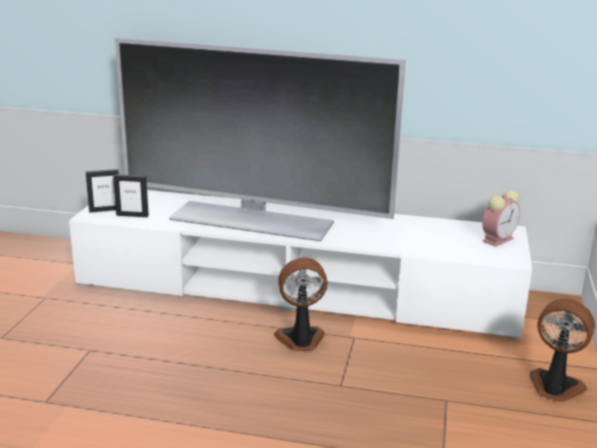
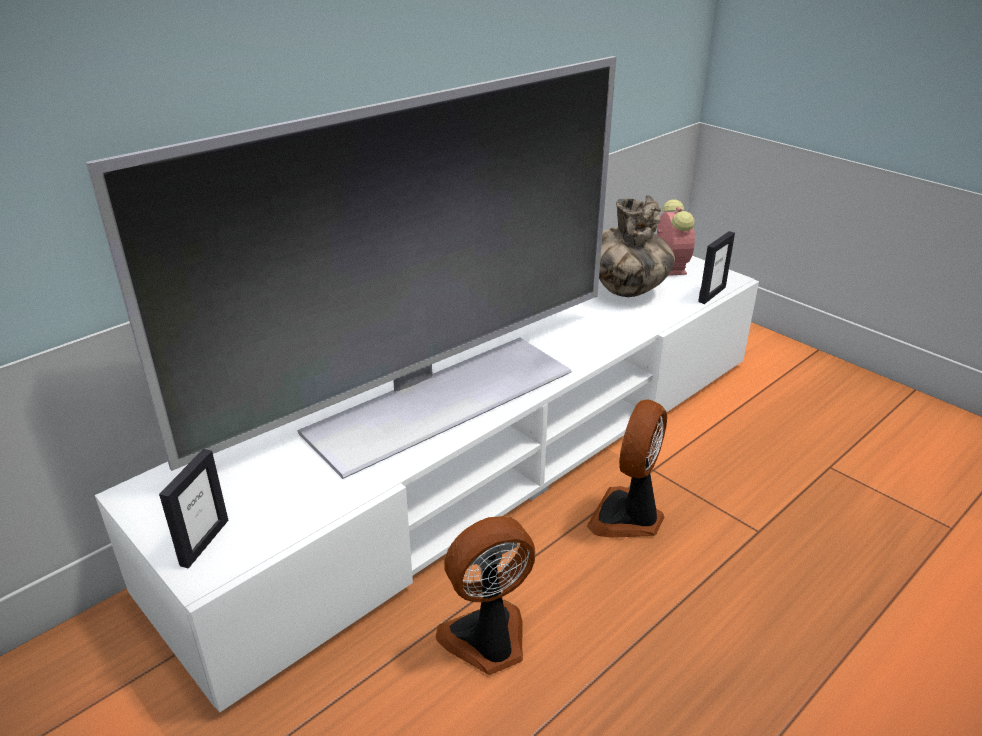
camera: 55 degrees left, 10 degrees up
picture frame [113,174,149,217] -> picture frame moved to [698,231,735,304]
fan [530,299,595,402] -> fan moved to [436,516,535,675]
none -> vase [599,195,675,297]

